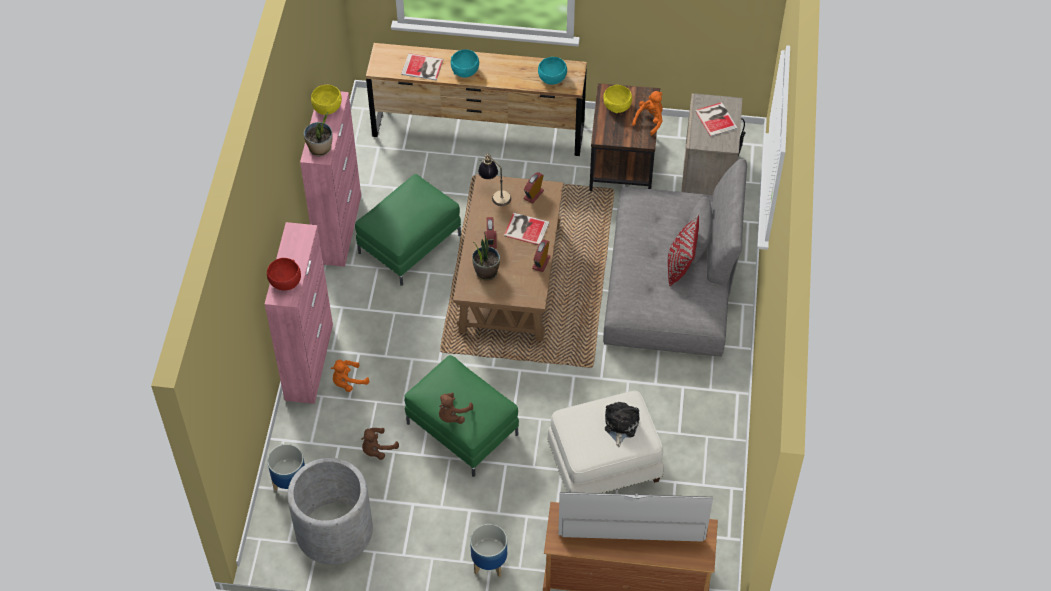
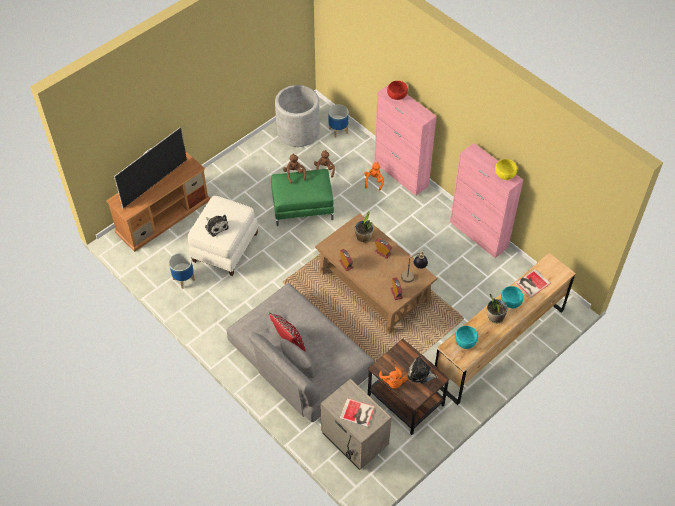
camera: 130 degrees right, 0 degrees up
potted plant [304,112,333,156] -> potted plant moved to [487,294,507,324]
green ottoman [355,174,461,286] -> none
planter [470,524,507,577] -> planter moved to [169,253,195,289]
book [504,213,550,245] -> none
yellow bowl [604,85,632,113] -> plush toy [407,355,438,384]

